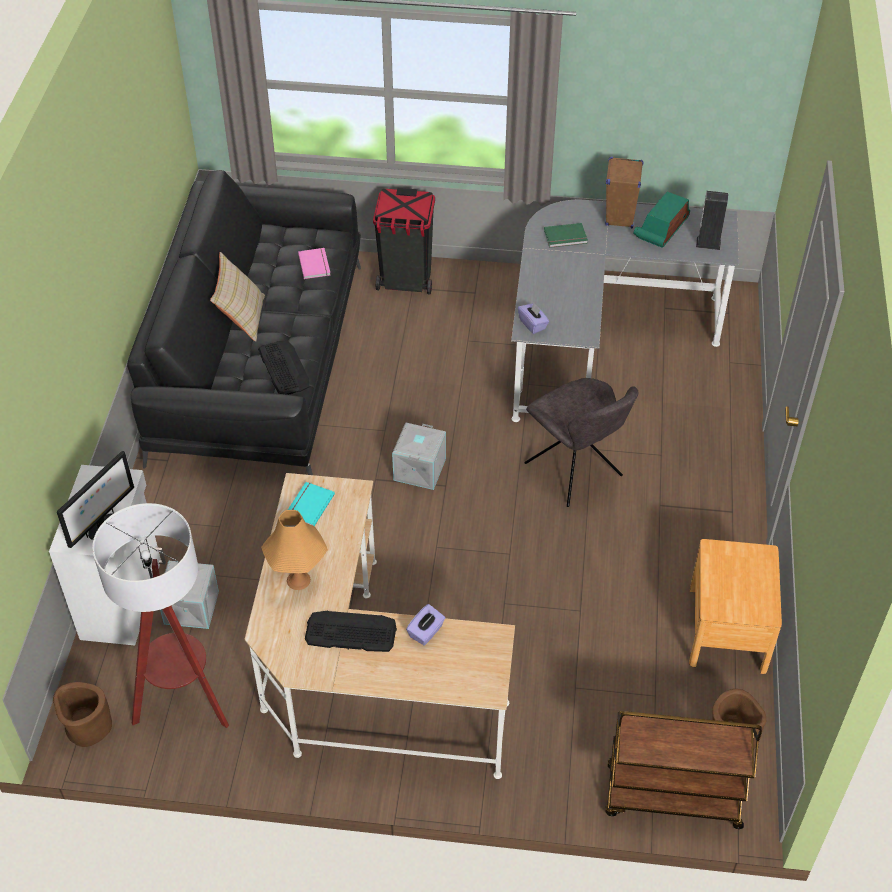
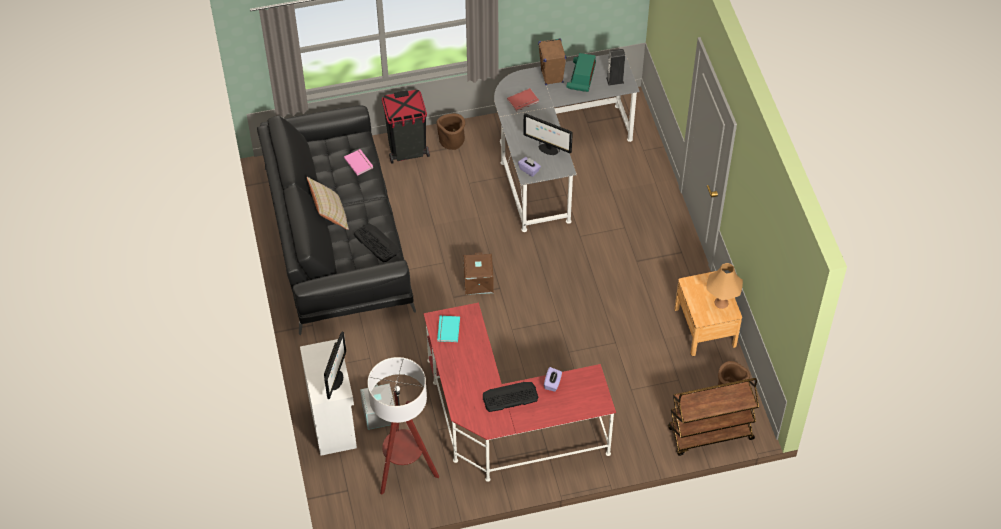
camera: 20 degrees left, 5 degrees up
brown planter [53,682,112,747] -> brown planter moved to [437,114,465,150]
beige desk [245,473,515,779] -> red desk [423,303,616,482]
orange table lamp [261,510,328,590] -> orange table lamp moved to [706,263,743,309]
grey storage box [392,422,446,490] -> brown storage box [463,252,494,295]
grey chair [524,378,639,507] -> none
green book [544,223,588,248] -> red book [507,88,539,112]
none -> monitor [523,113,573,155]

